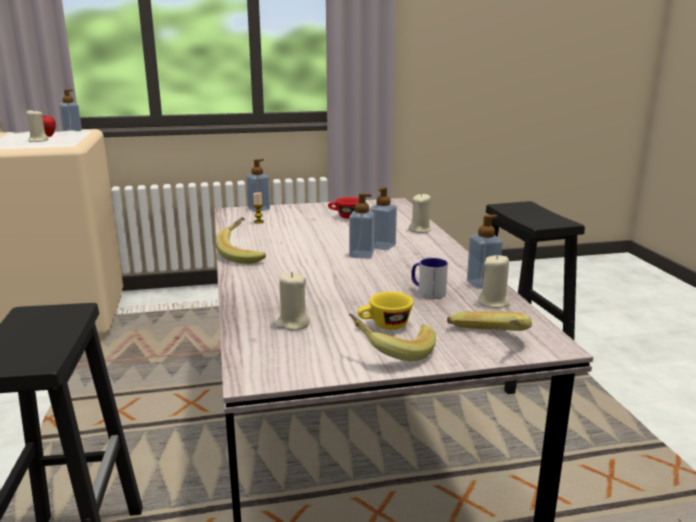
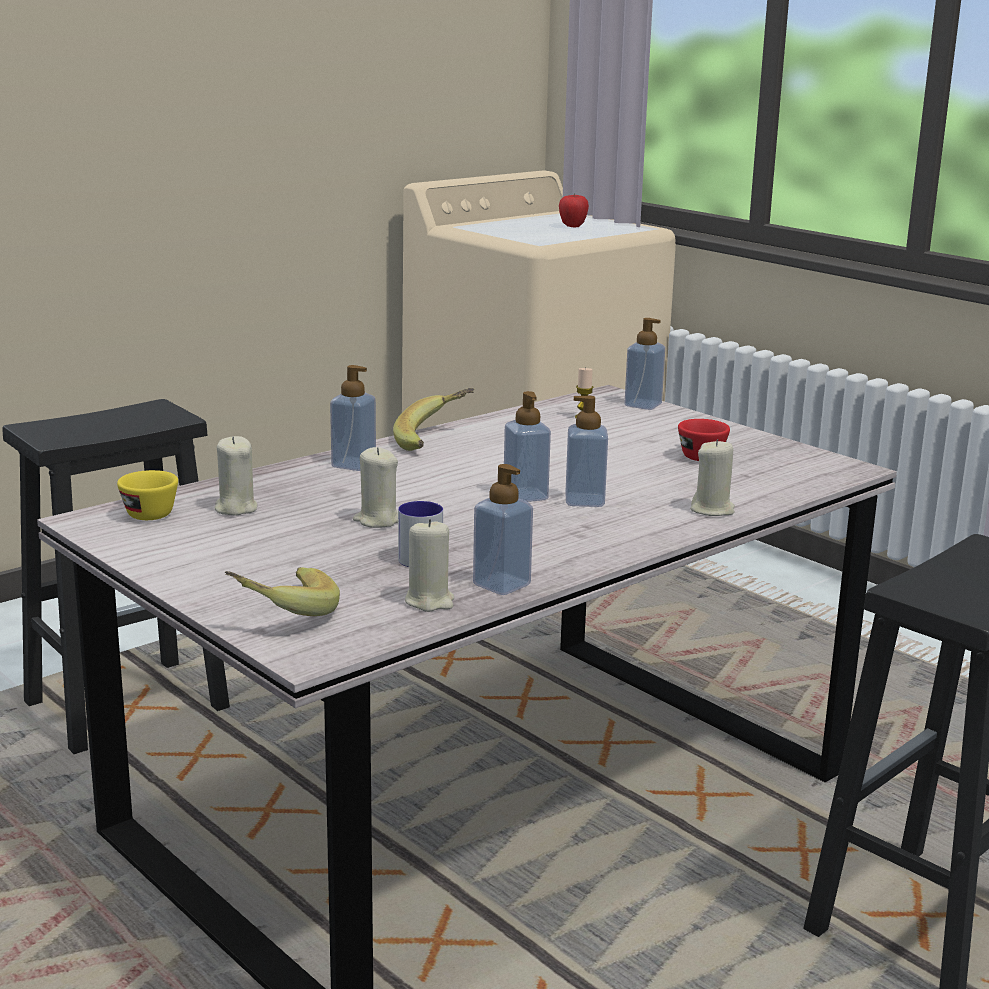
camera: 60 degrees right, 0 degrees up
beige candle [27,109,48,142] -> beige candle moved to [353,447,398,528]
soap dispenser [59,89,82,135] -> soap dispenser moved to [330,365,376,471]
banana [349,314,436,361] -> none
yellow cup [357,292,413,330] -> yellow cup moved to [117,470,178,520]

